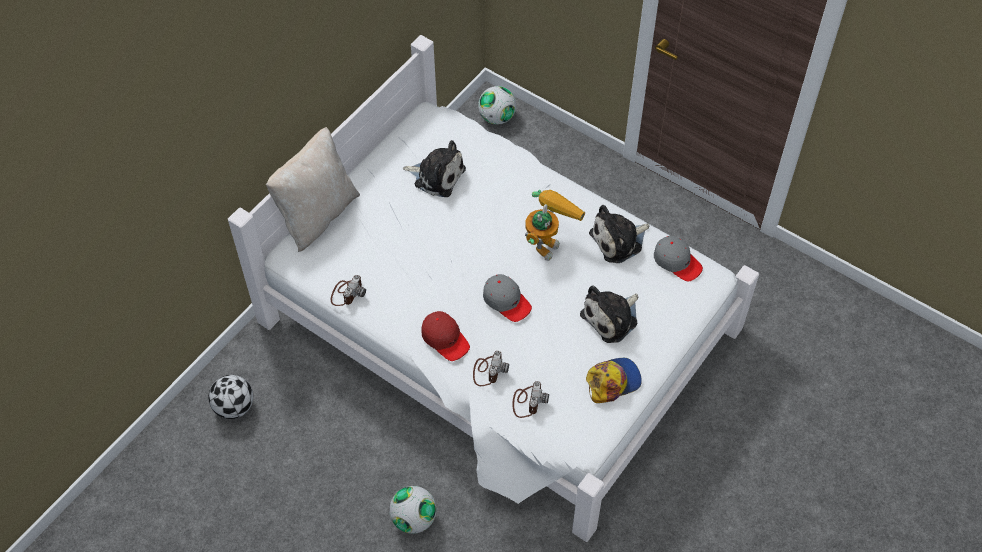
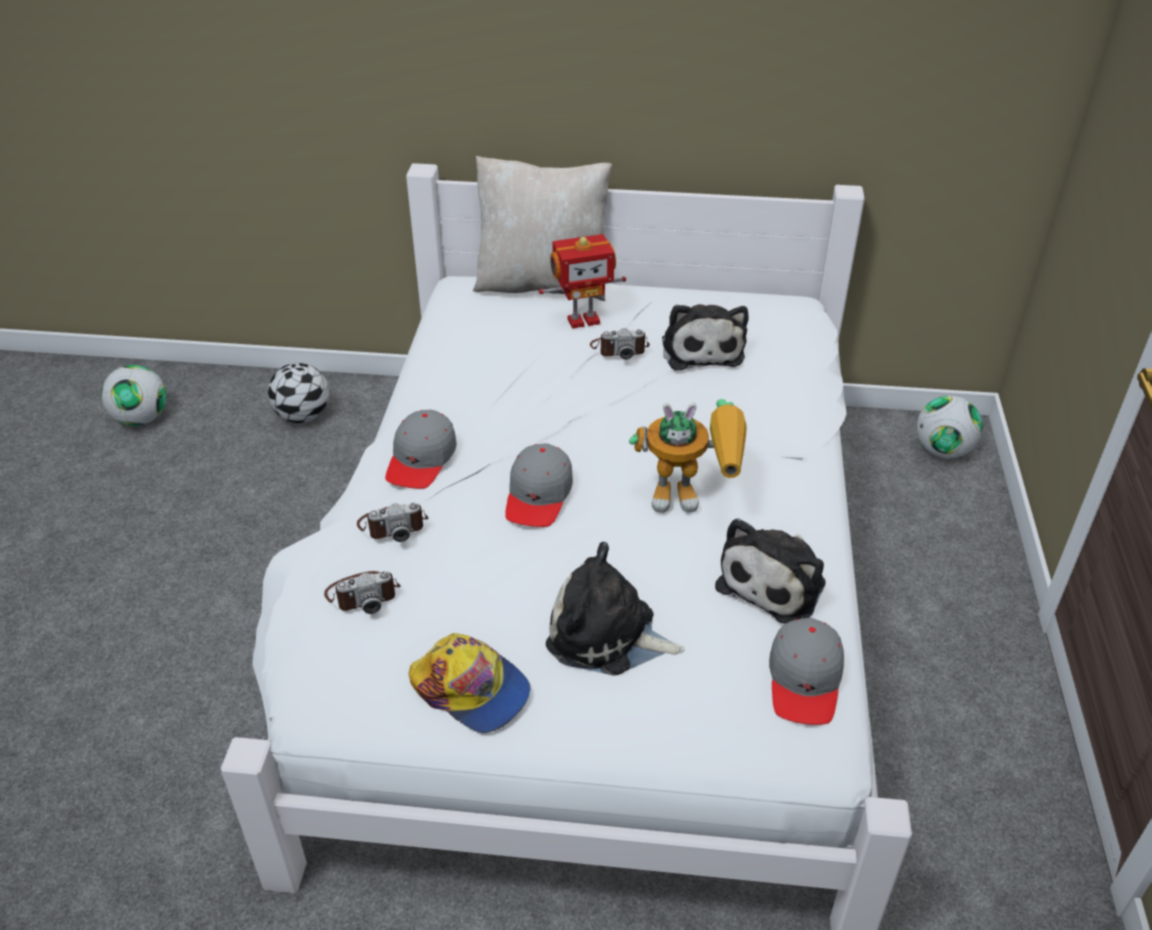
camera: 60 degrees right, 15 degrees down
camera [331,275,366,306] -> camera moved to [590,328,650,360]
football [389,486,436,534] -> football moved to [101,365,166,426]
red cap [422,311,470,361] -> grey cap [385,410,457,489]
plush toy [589,205,649,263] -> plush toy turned 90 degrees counterclockwise [715,518,826,624]
none -> toy robot [539,234,626,329]

